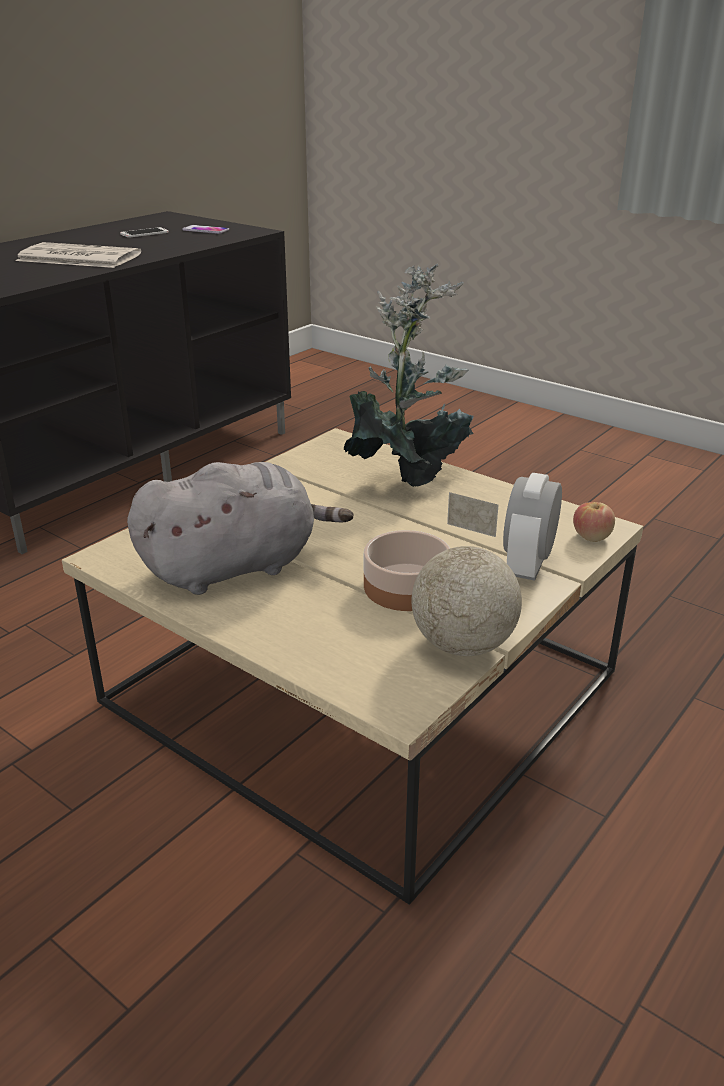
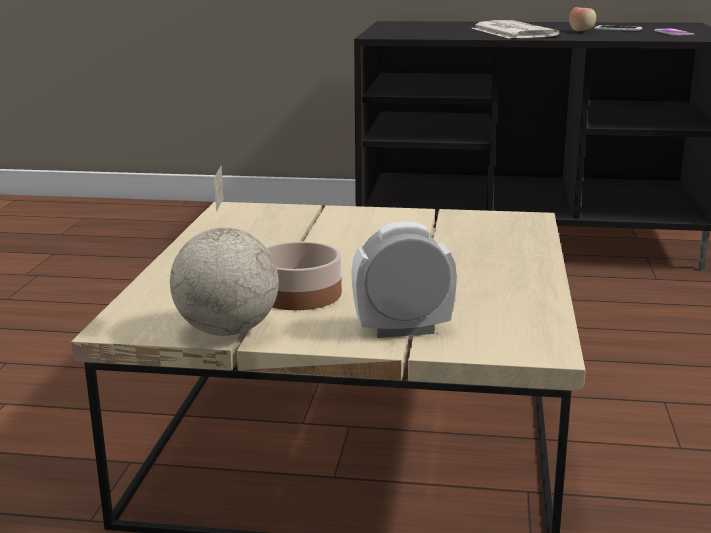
camera: 60 degrees right, 10 degrees down
grey plush toy [127,462,353,595] -> none
potted plant [344,264,474,487] -> none
apple [573,502,615,542] -> apple moved to [569,7,596,31]

